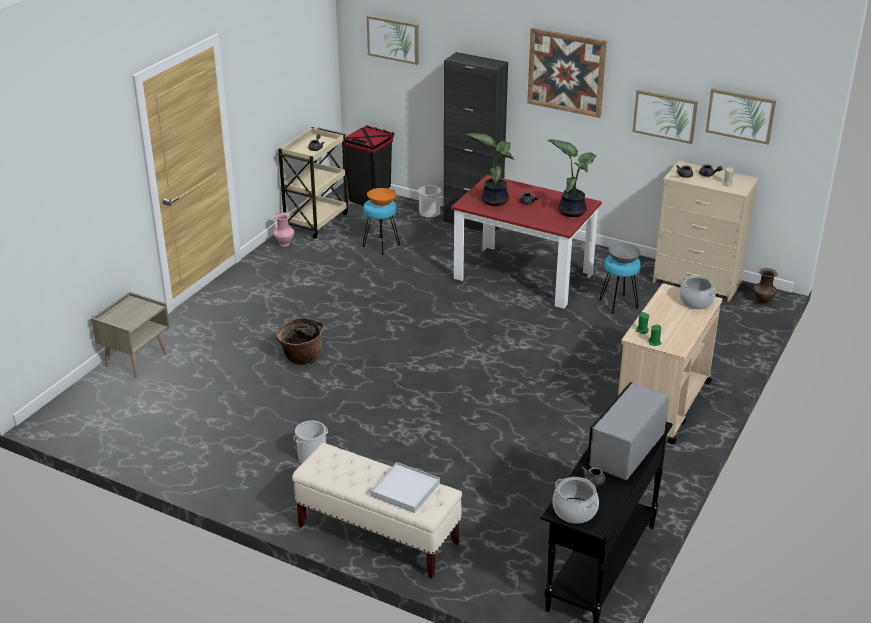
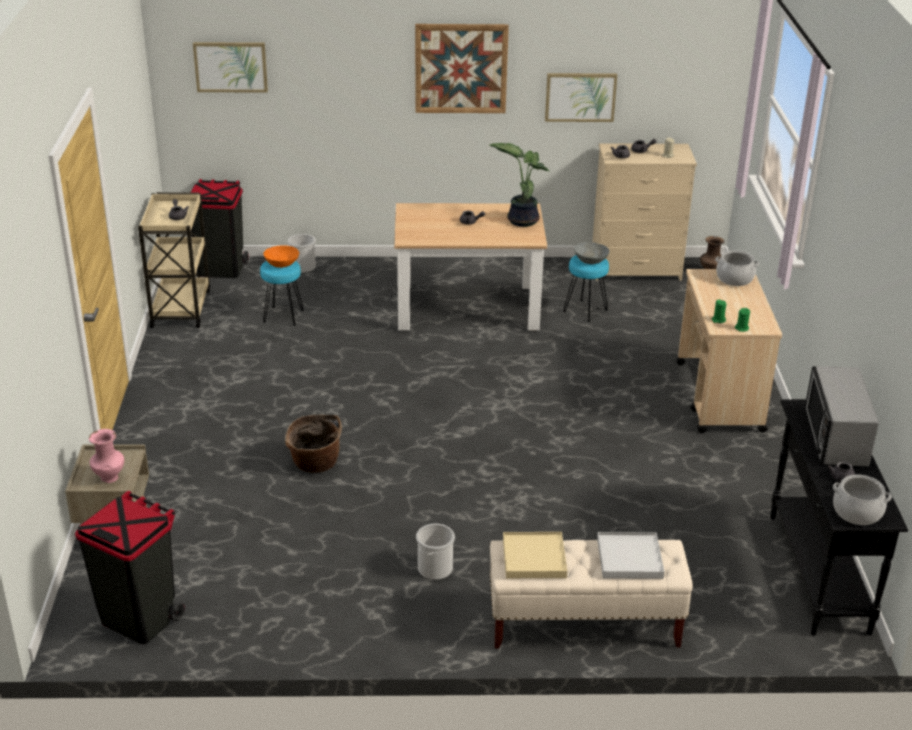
camera: 30 degrees left, 0 degrees up
pink vase [273,212,294,247] -> pink vase moved to [89,429,124,483]
black cabinet [443,52,508,231] -> none
red dining table [451,175,602,309] -> beige dining table [394,203,547,332]
potted plant [465,133,515,206] -> none
picture [706,88,776,145] -> none
none -> black trash can [75,491,185,644]
none -> beige tray [503,532,567,578]

